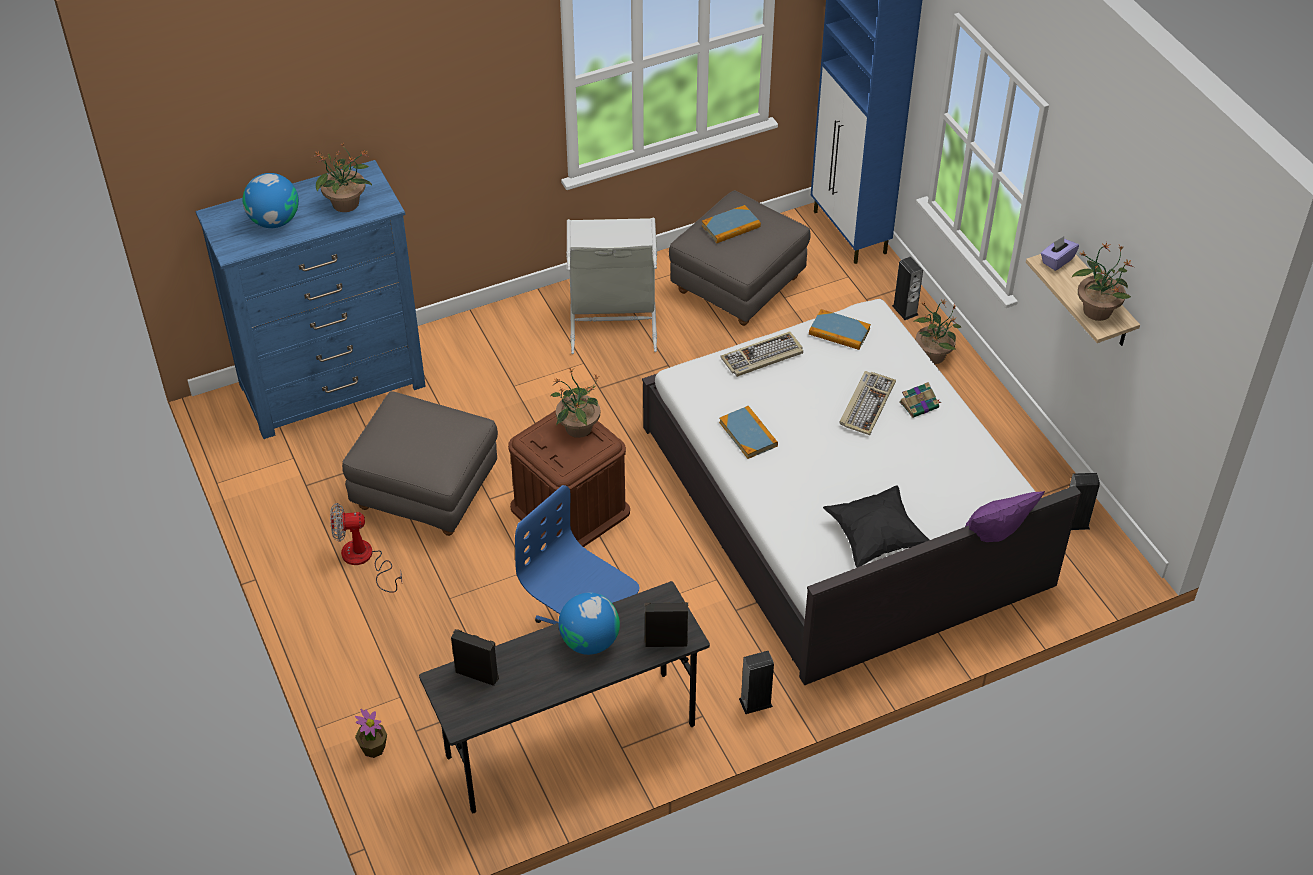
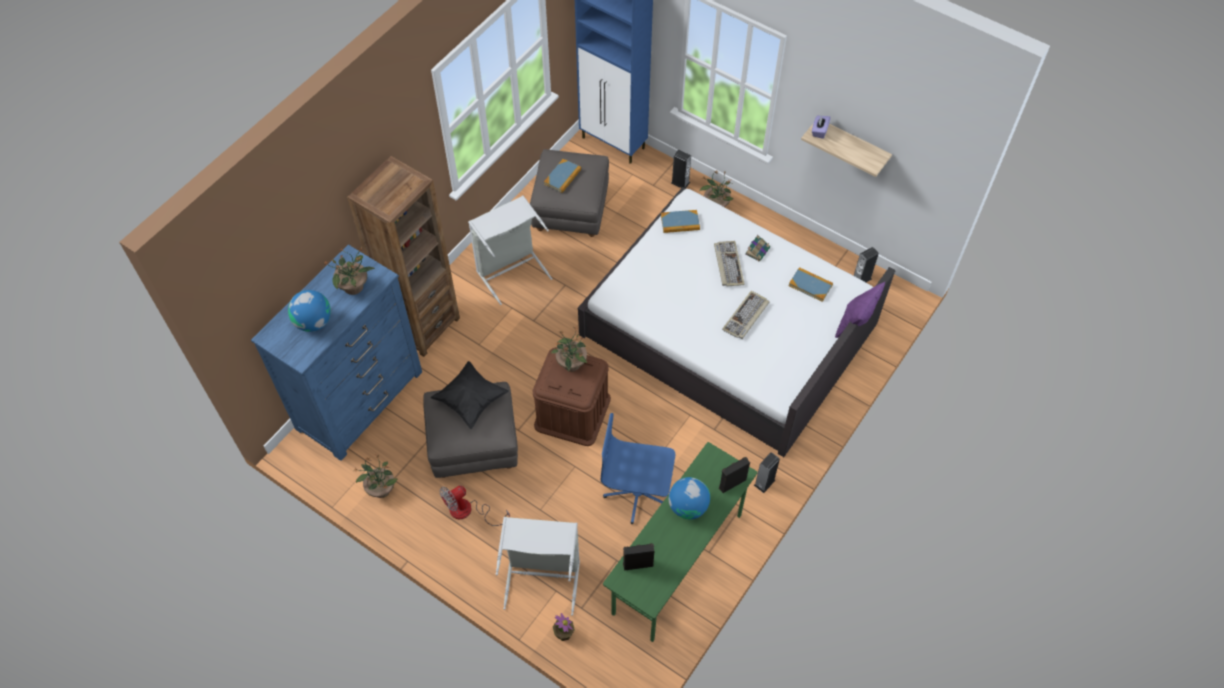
camera: 30 degrees left, 10 degrees up
grey desk [419,581,710,813] -> green desk [603,442,757,642]
book [719,406,778,459] -> book moved to [789,267,833,302]
keyboard [720,332,803,377] -> keyboard moved to [722,291,770,339]
black pillow [823,485,929,568] -> black pillow moved to [431,361,509,429]
potted plant [1071,242,1133,321] -> potted plant moved to [353,455,397,498]
none -> brown bookcase [347,156,460,357]
none -> grey laundry basket [496,517,580,616]

